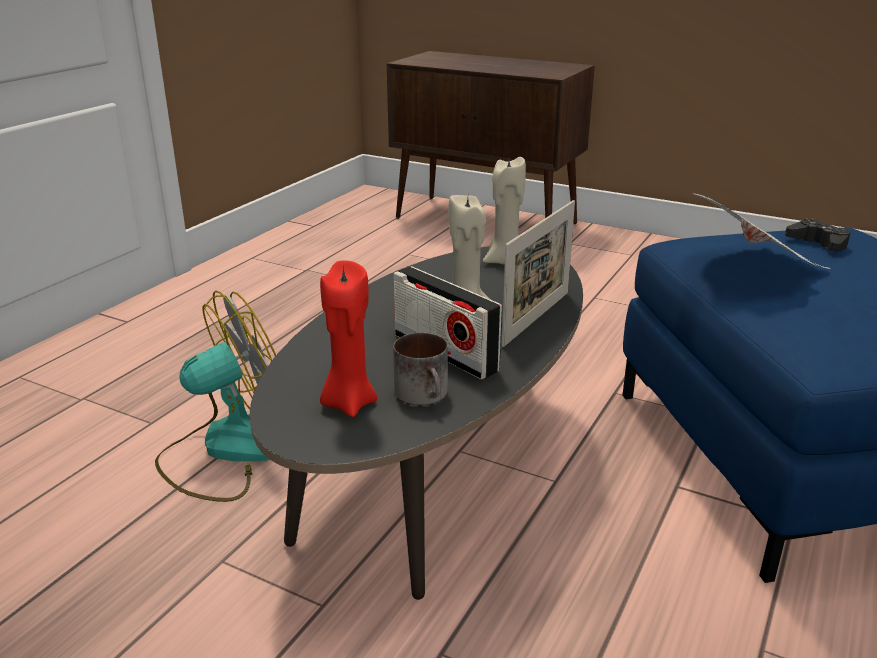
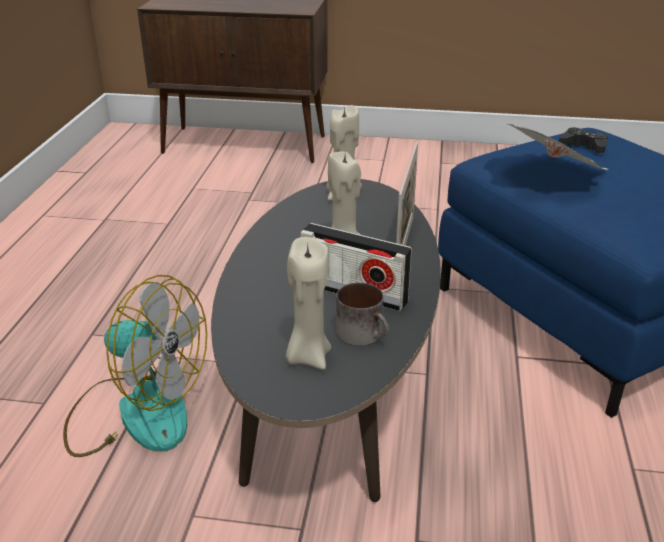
camera: 20 degrees left, 5 degrees up
fan [155,290,276,502] -> fan turned 75 degrees clockwise [63,275,207,457]
red candle [320,260,377,417] -> beige candle [286,237,331,370]

